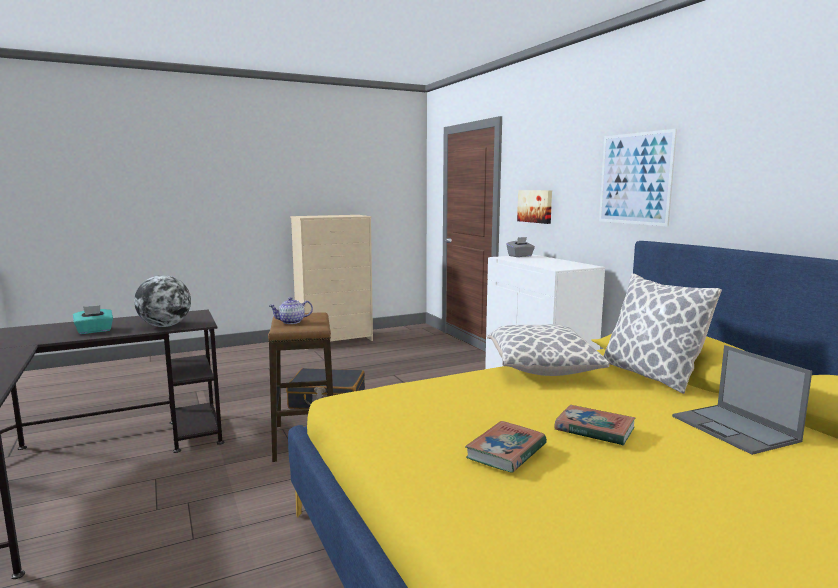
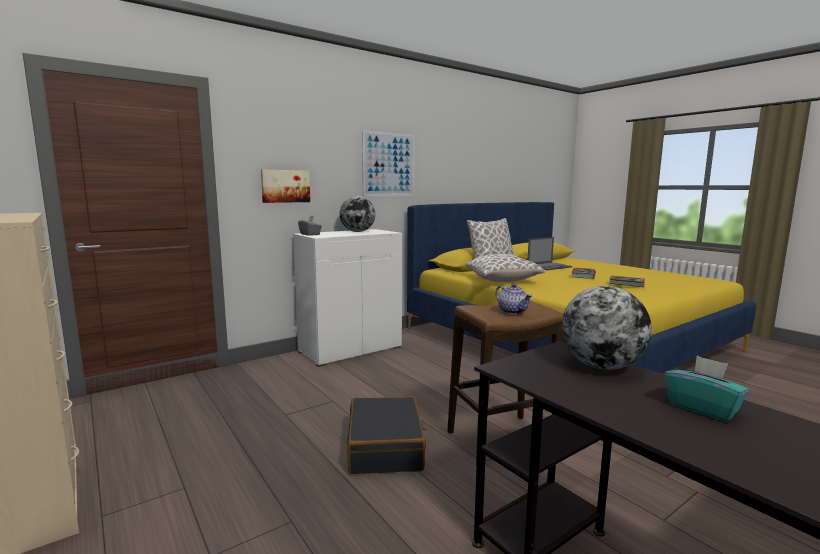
camera: 100 degrees left, 0 degrees up
none -> globe [340,196,375,232]

